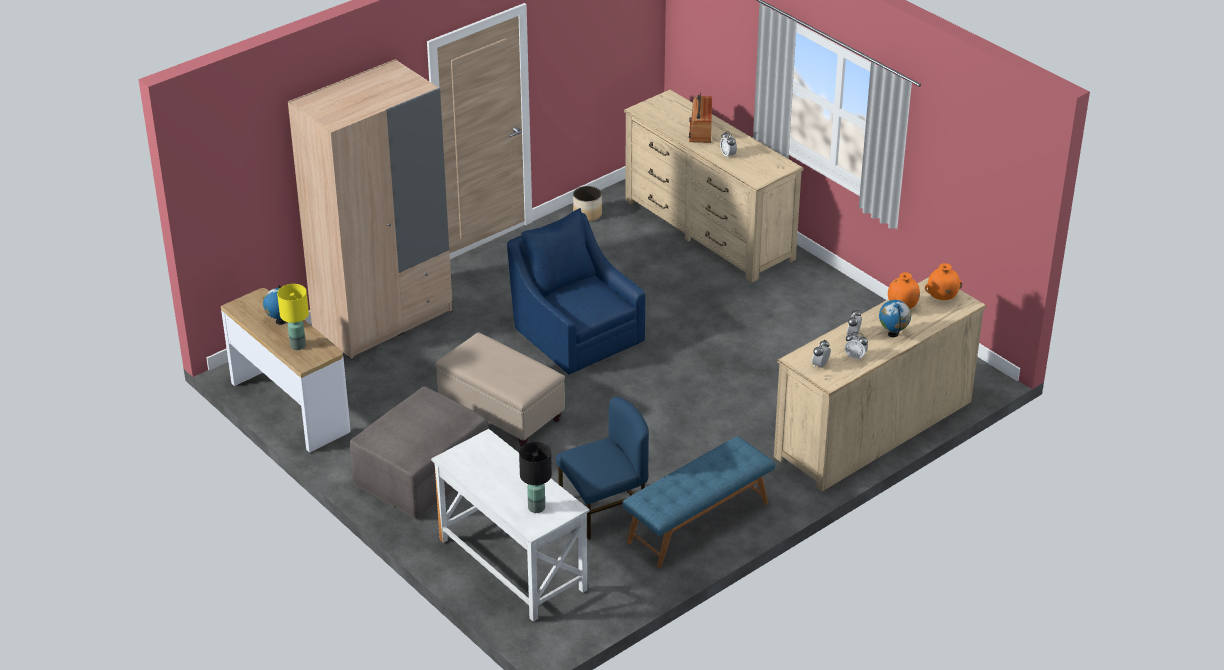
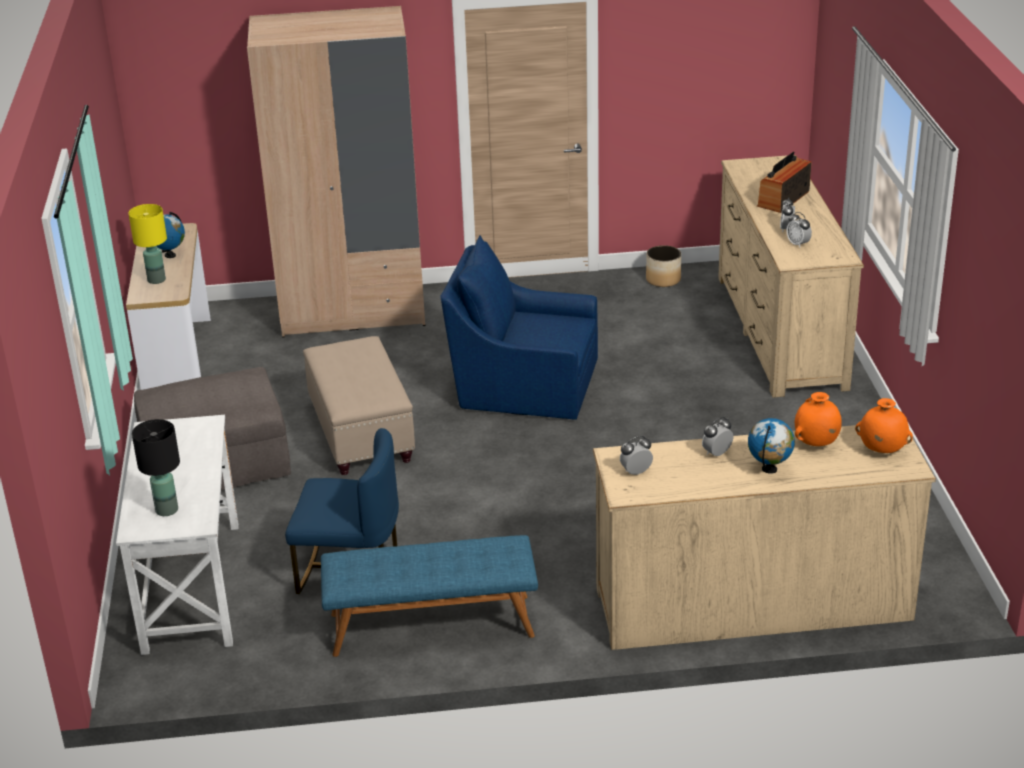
camera: 35 degrees right, 5 degrees down
blue armchair [507,208,645,375] -> blue armchair turned 75 degrees counterclockwise [440,235,598,420]
alarm clock [845,332,868,360] -> alarm clock moved to [786,212,812,247]

